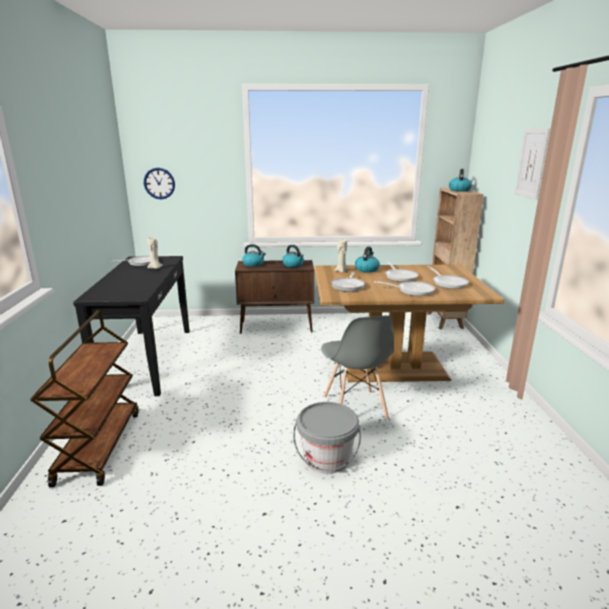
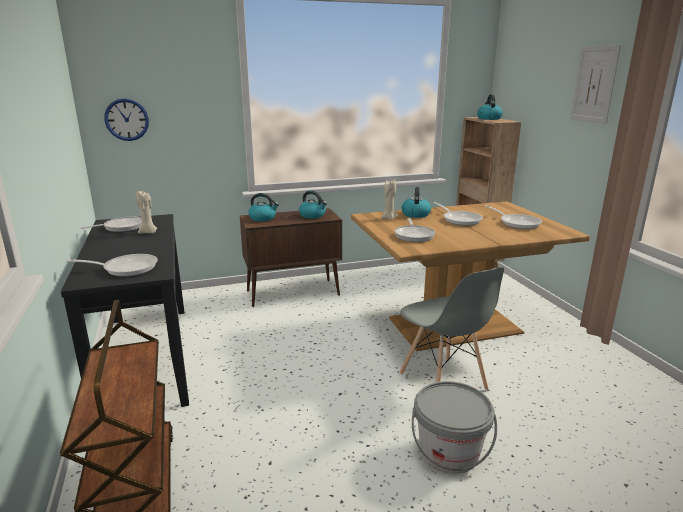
camera: 15 degrees left, 0 degrees up
frying pan [374,281,435,296] -> frying pan moved to [66,254,158,277]

